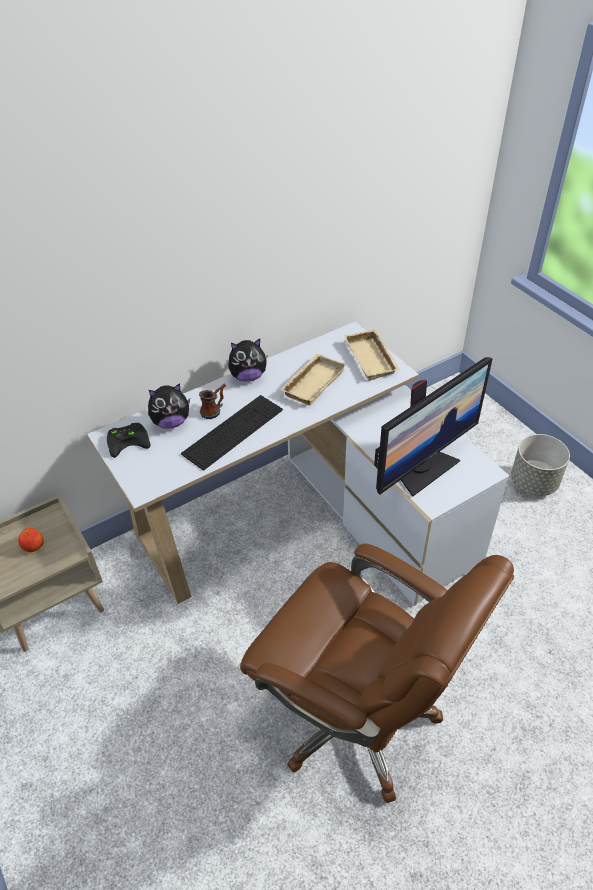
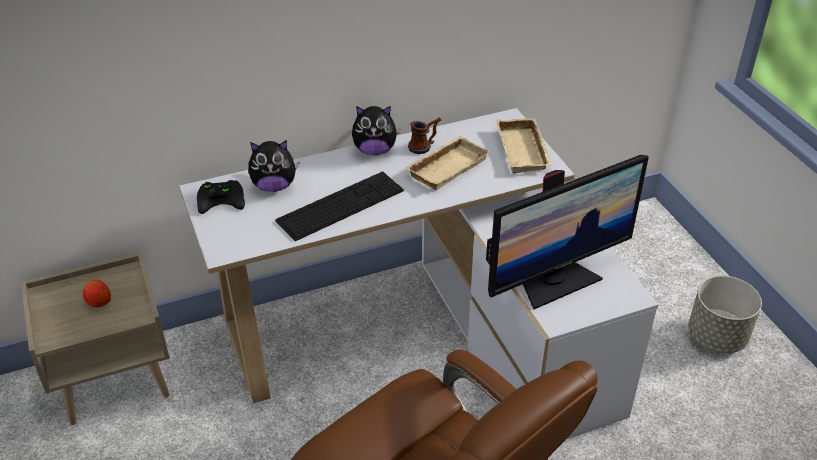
camera: 10 degrees right, 5 degrees down
mug [199,384,226,419] -> mug moved to [408,117,441,154]

